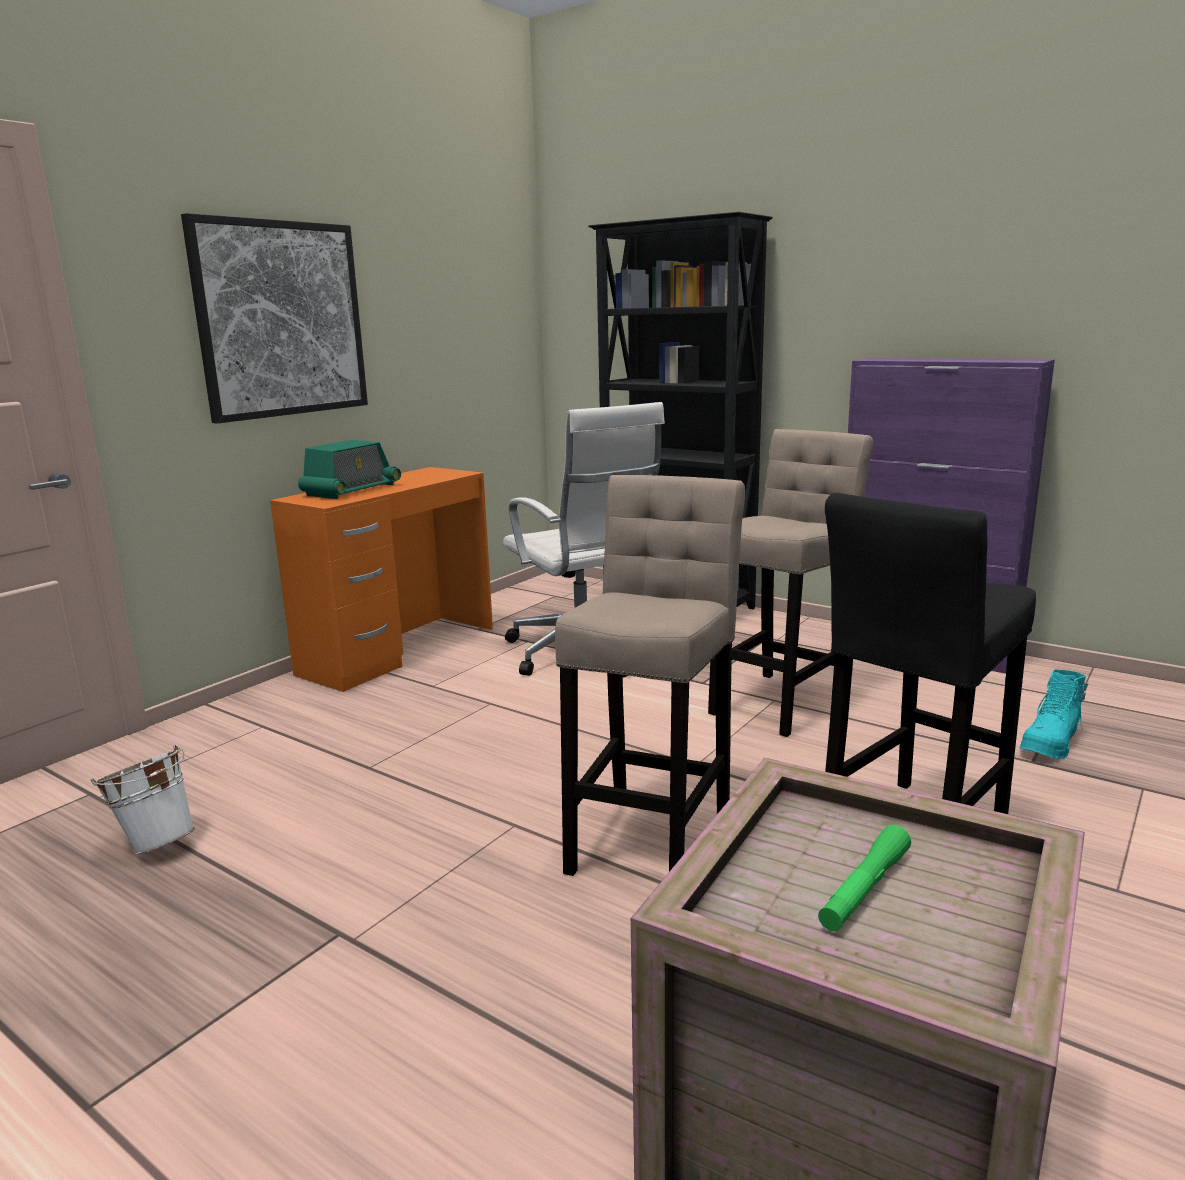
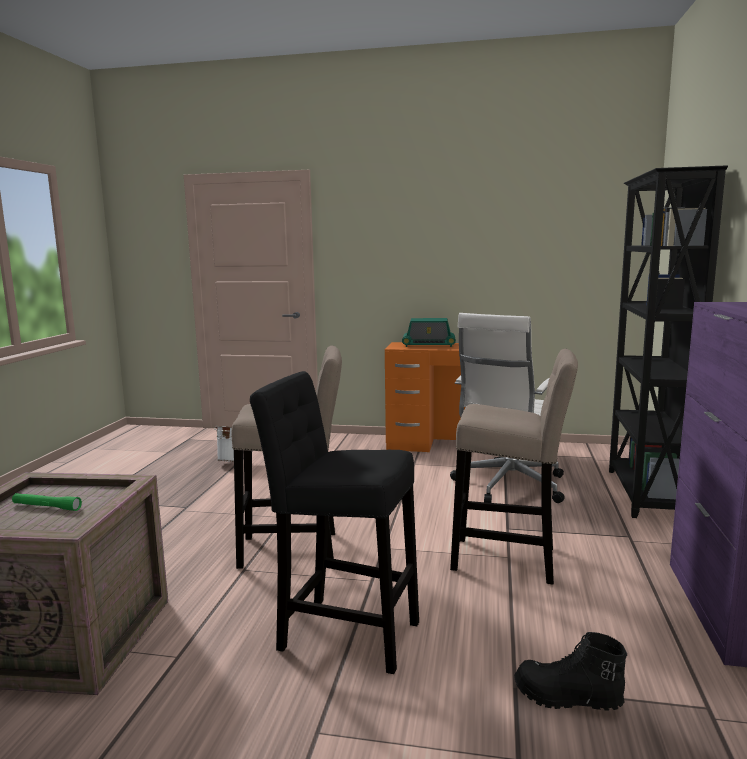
camera: 65 degrees right, 5 degrees down
picture [181,213,368,424] -> none
turquoise boot [1019,670,1088,759] -> black boot [514,632,627,710]

